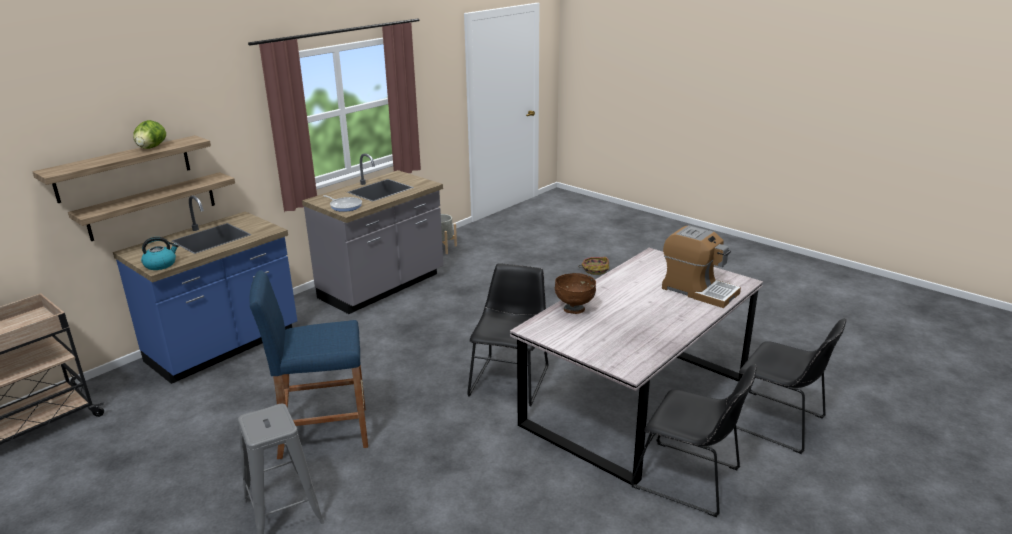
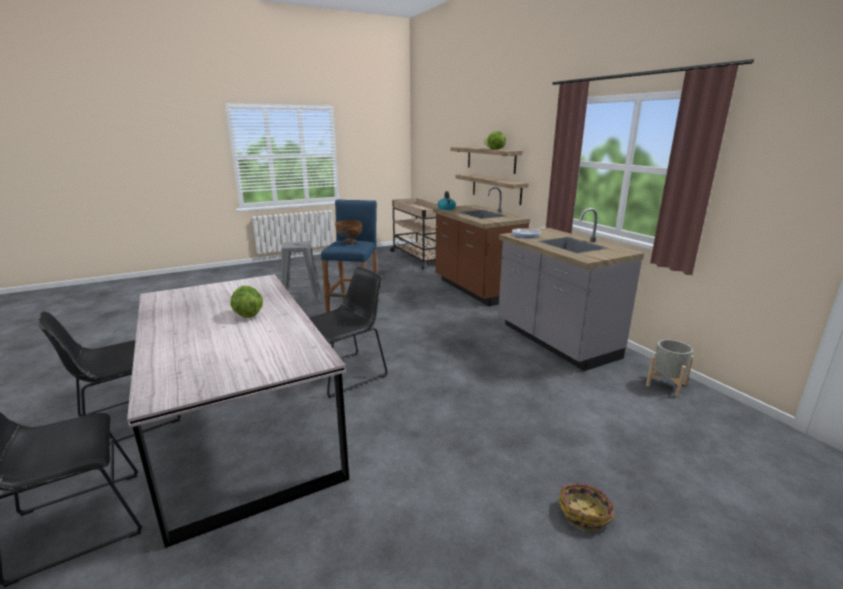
camera: 110 degrees right, 5 degrees down
blue counter [113,195,297,384] -> brown counter [433,187,530,306]
black chair [468,263,549,406] -> black chair turned 75 degrees counterclockwise [309,267,388,398]
brown bowl [555,273,596,314] -> brown bowl moved to [335,220,362,244]
coffee machine [662,225,741,308] -> none
none -> lettuce [230,286,263,318]

